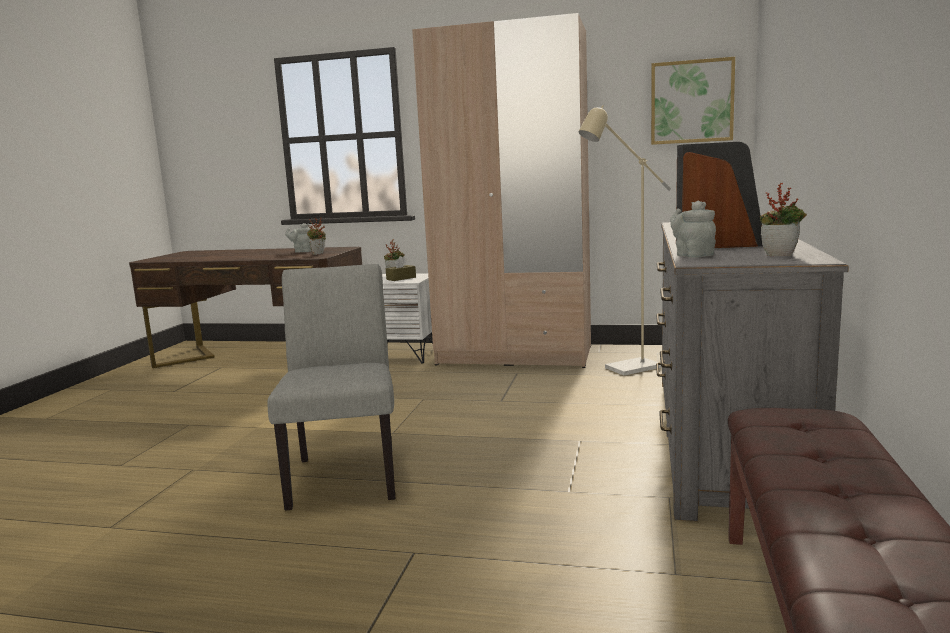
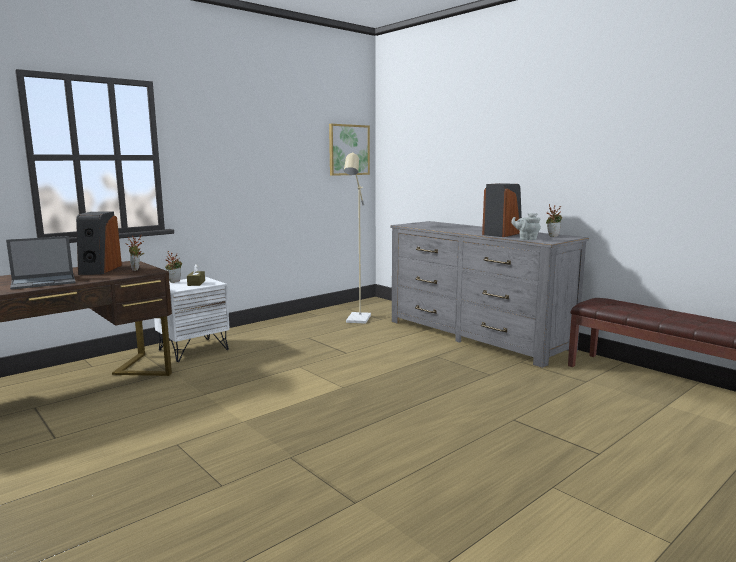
camera: 55 degrees left, 0 degrees up
grey chair [267,264,395,511] -> none
grey teapot [285,223,313,253] -> speaker [76,211,122,275]
beige wardrobe [412,13,591,368] -> none
none -> laptop [6,236,76,290]

